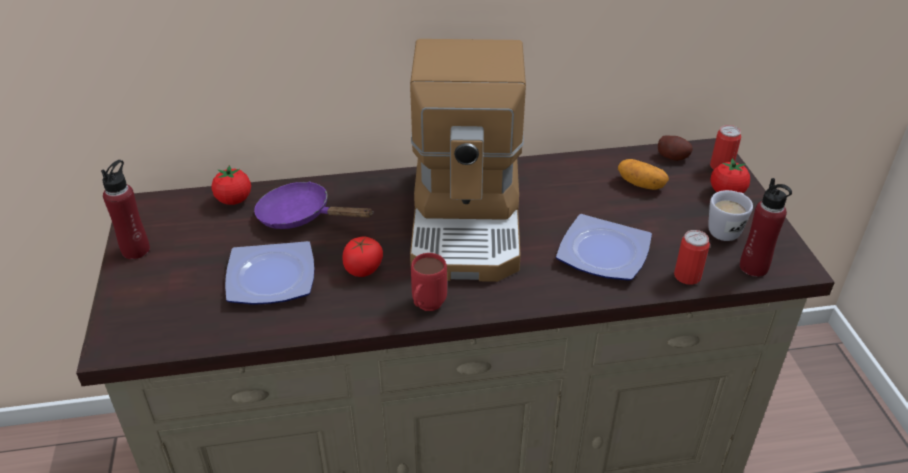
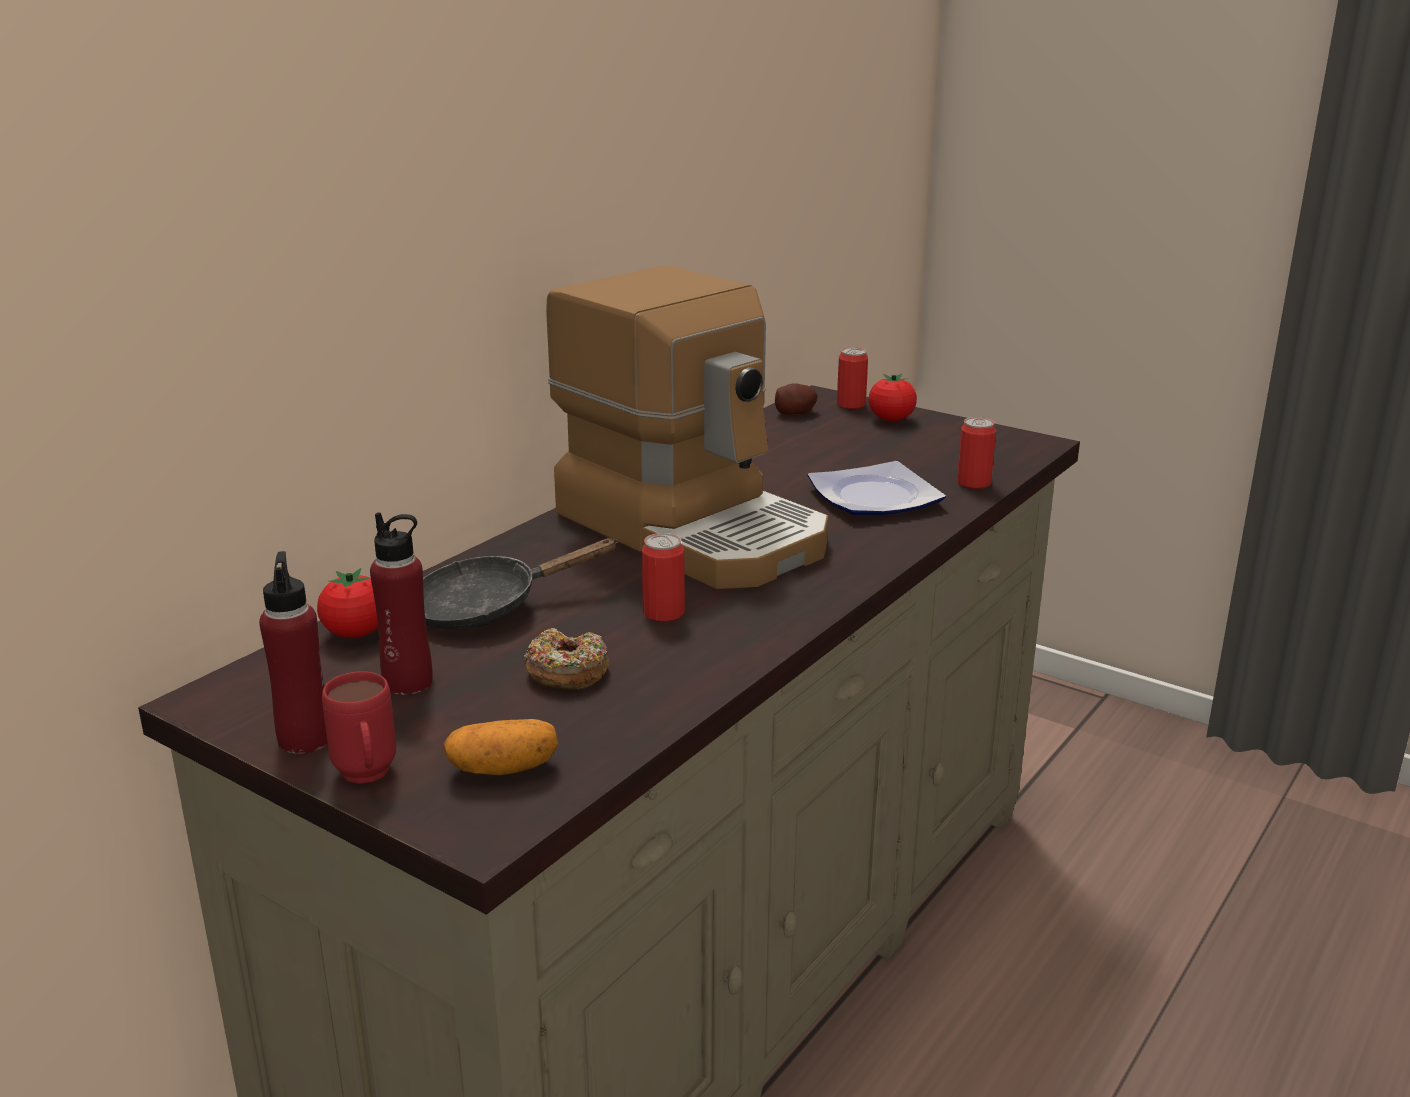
camera: 45 degrees left, 15 degrees down
plate [225,241,314,305] -> donut [524,628,609,690]
purple frying pan [254,181,374,229] -> black frying pan [423,538,618,630]
tomato [342,236,383,277] -> can [642,533,685,622]
red mug [411,253,447,311] -> red mug moved to [322,671,396,784]
potato [618,159,669,190] -> potato moved to [444,719,558,775]
white mug [708,190,753,241] -> none
red bottle [740,178,792,277] -> red bottle moved to [370,513,433,695]

